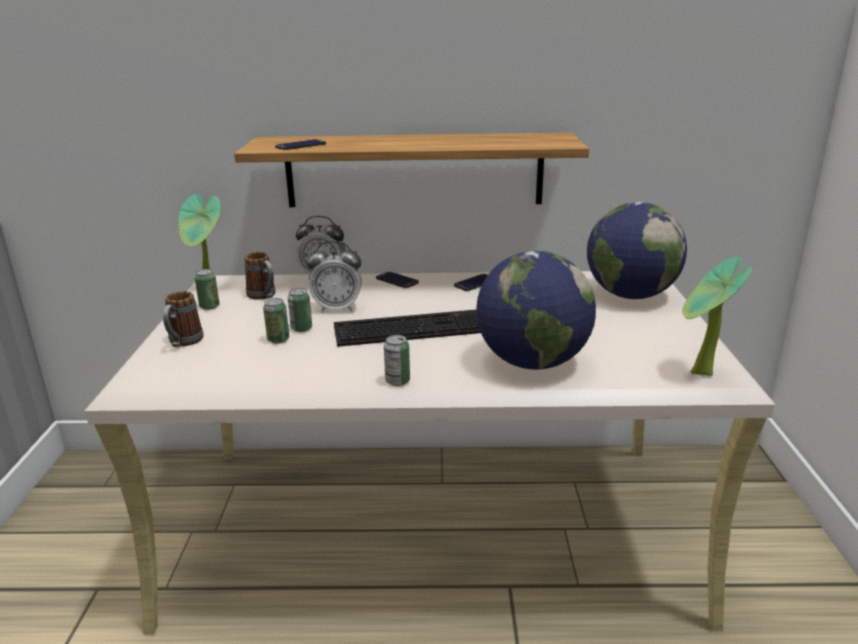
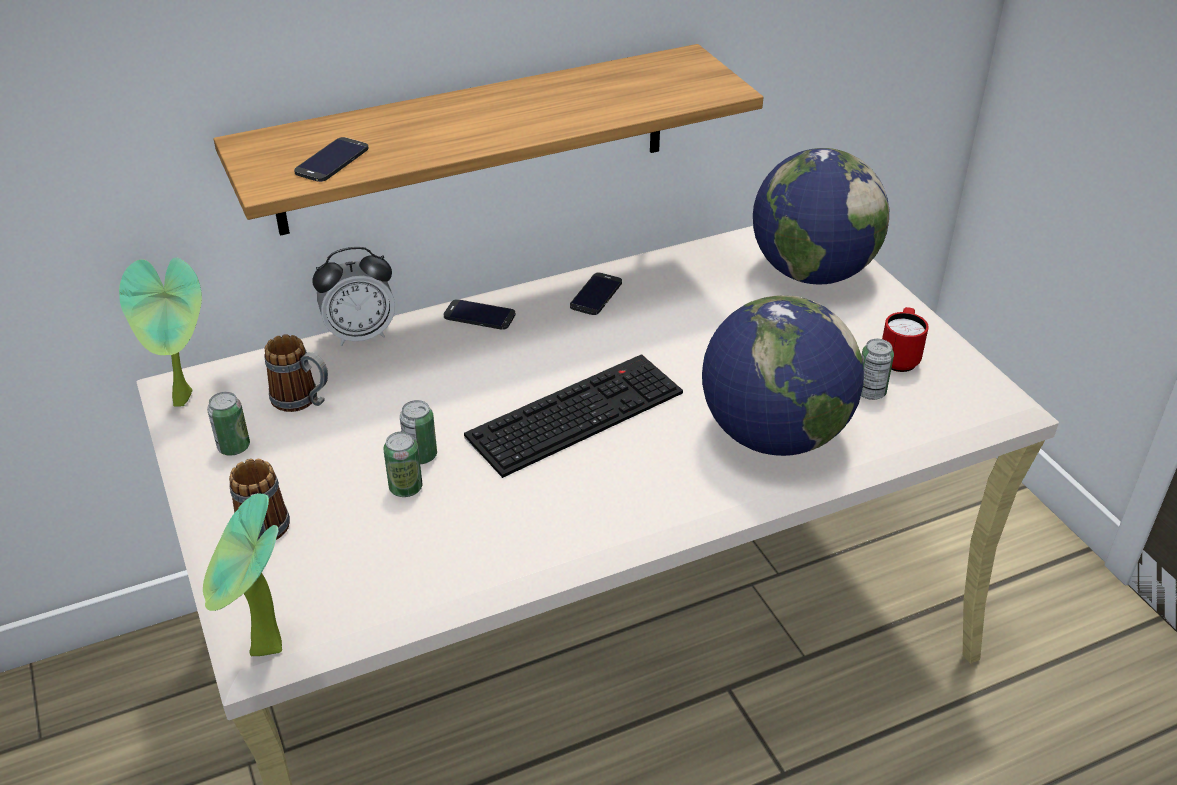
camera: 25 degrees left, 15 degrees up
alarm clock [307,241,362,312] -> none
can [384,335,410,386] -> can moved to [861,339,894,400]
potted plant [682,257,752,376] -> potted plant moved to [203,493,282,657]
none -> red mug [882,307,929,372]

